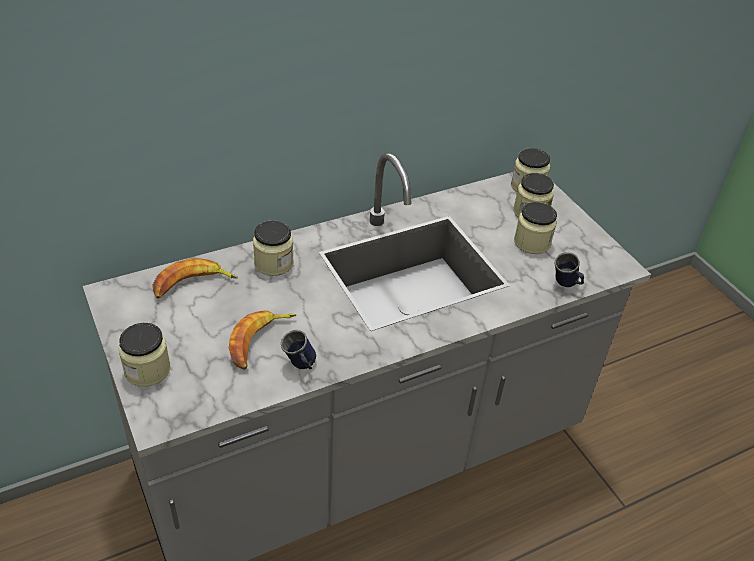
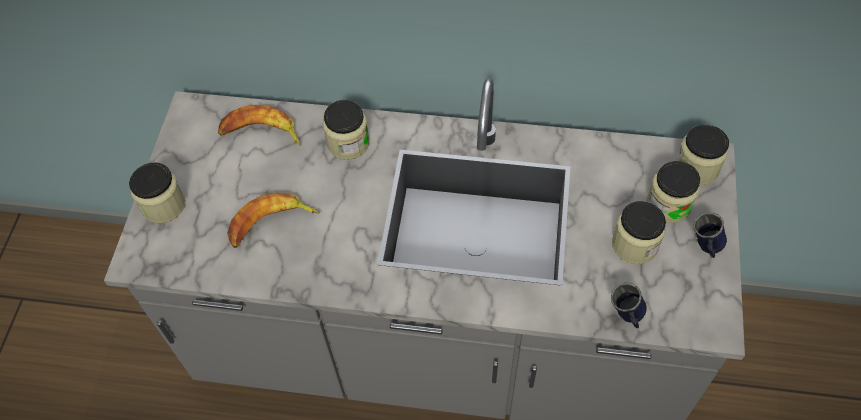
camera: 40 degrees right, 15 degrees up
blue mug [281,330,316,369] -> blue mug moved to [694,212,727,258]

